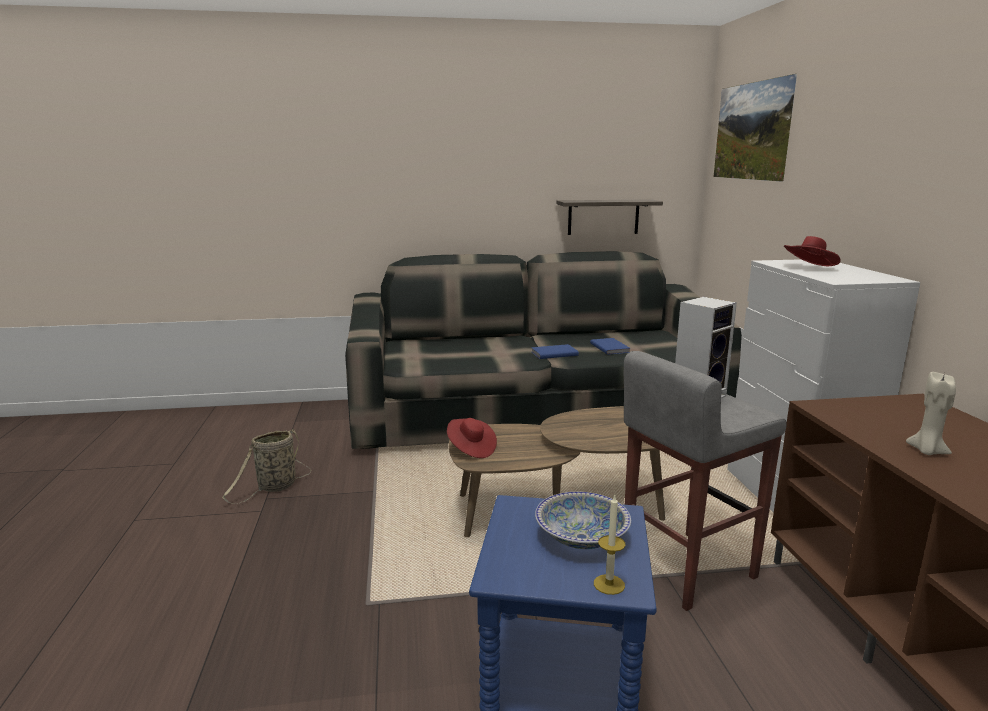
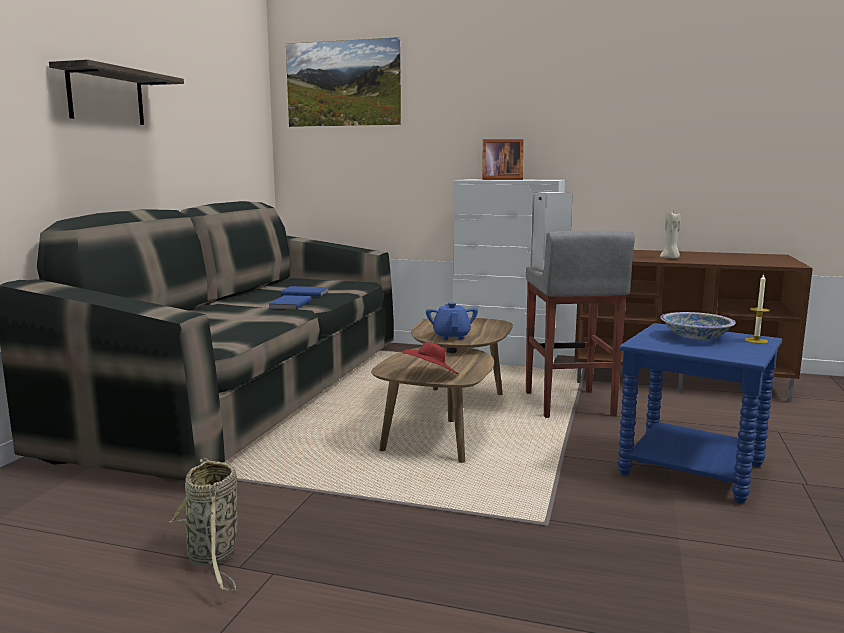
camera: 65 degrees left, 5 degrees down
shelf [556,199,663,235] -> shelf moved to [49,59,184,125]
red hat [784,236,840,266] -> picture frame [482,139,524,180]
none -> blue teapot [426,302,478,340]

